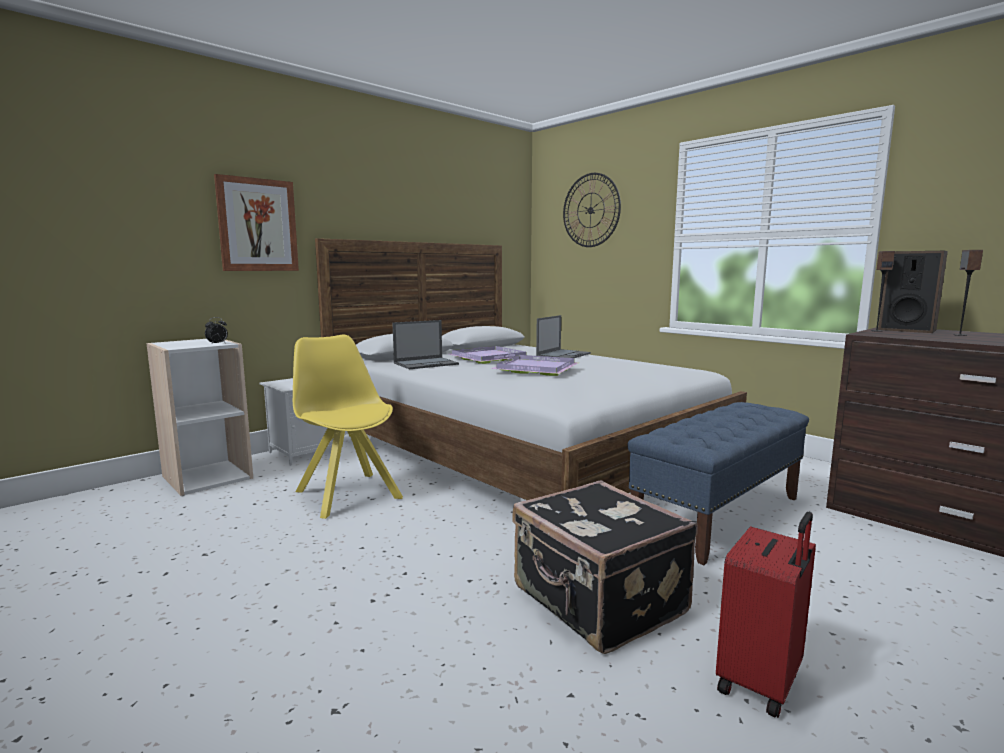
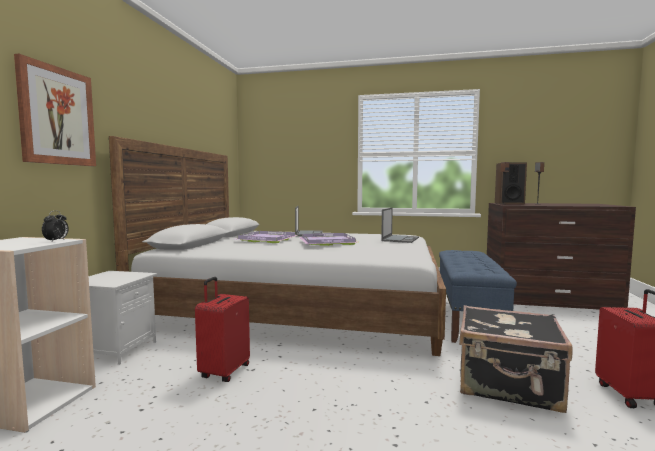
camera: 35 degrees left, 5 degrees down
yellow chair [293,335,403,519] -> red suitcase [195,277,250,382]
laptop [392,320,459,369] -> laptop moved to [381,208,419,243]
wall clock [563,173,621,247] -> none

